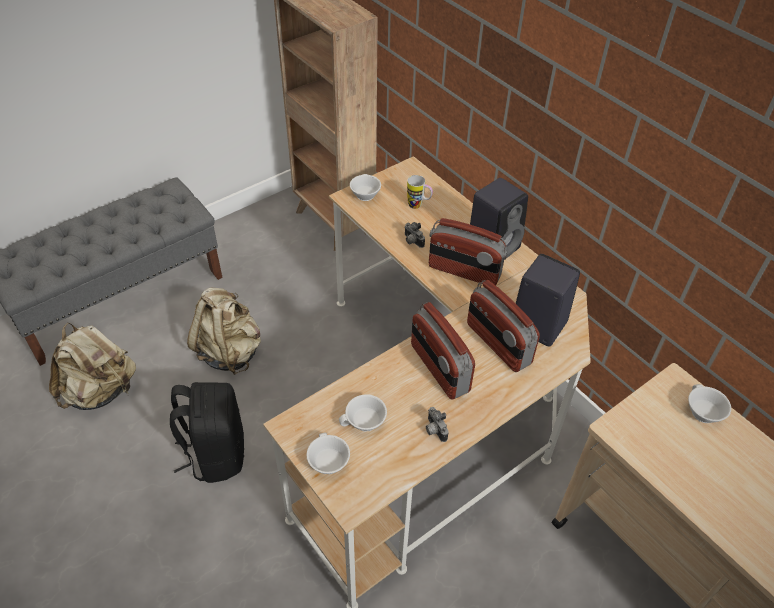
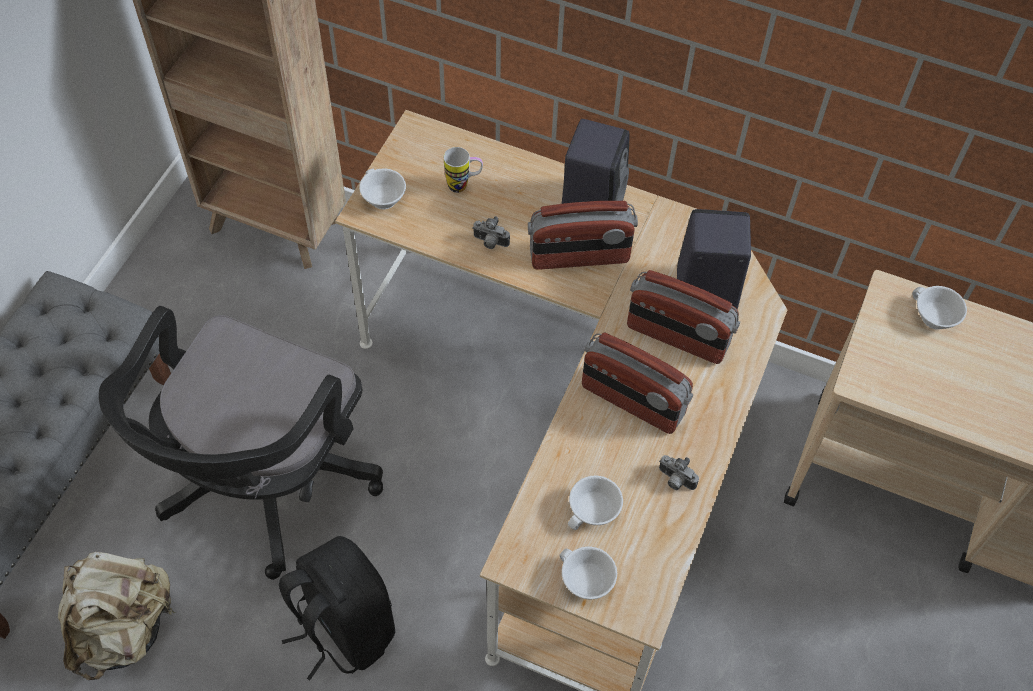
camera: 30 degrees left, 10 degrees up
beige backpack [187,288,261,375] -> black office chair [99,306,383,580]

